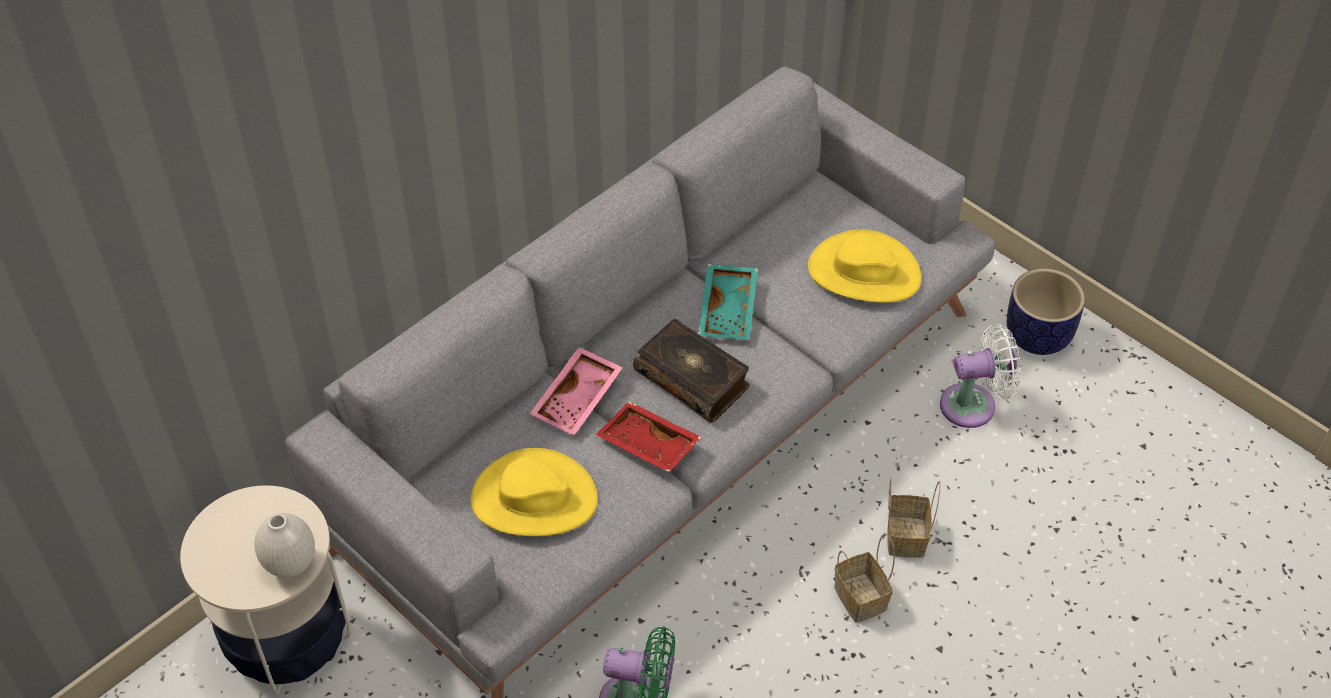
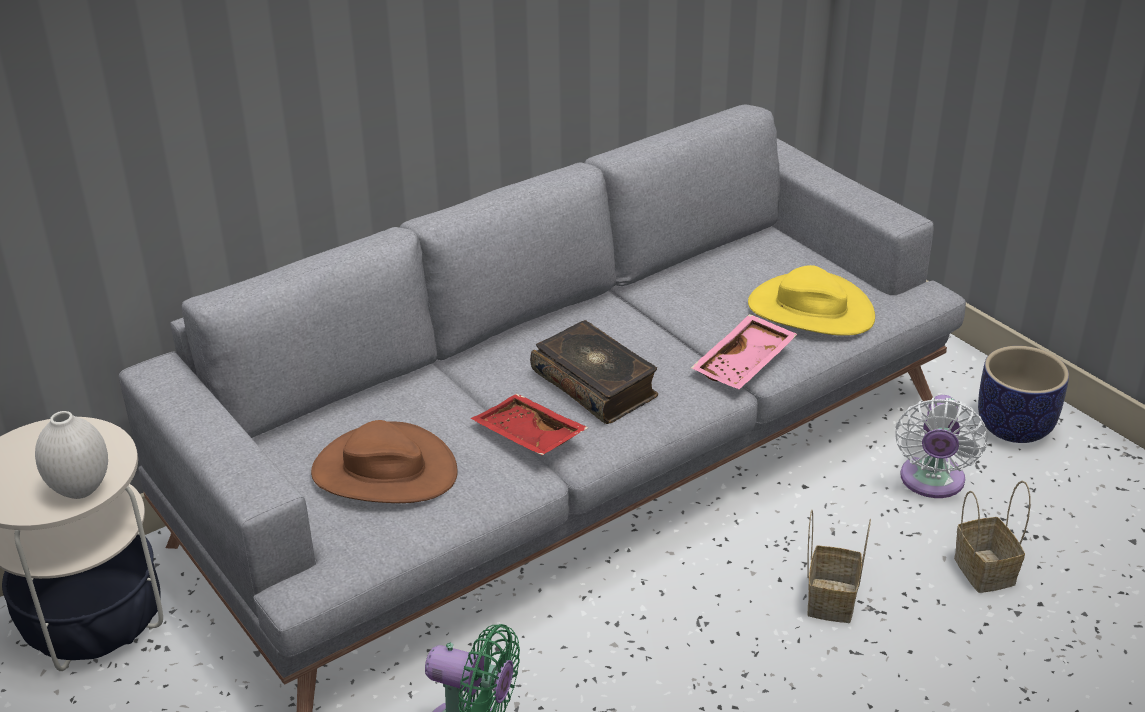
camera: 10 degrees right, 15 degrees down
yellow hat [471,448,598,536] -> brown hat [311,420,458,503]
pink tray [530,347,623,435] -> pink tray moved to [691,314,798,389]
turquoise tray [698,264,758,340] -> none
basket [834,533,895,623] -> basket moved to [954,481,1030,593]
white fan [940,324,1021,428] -> white fan turned 105 degrees clockwise [895,395,987,498]

